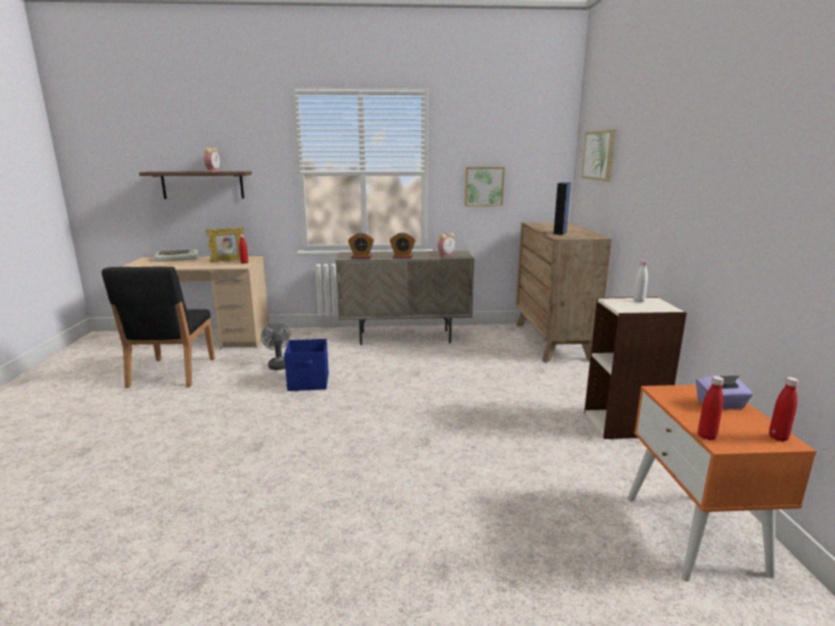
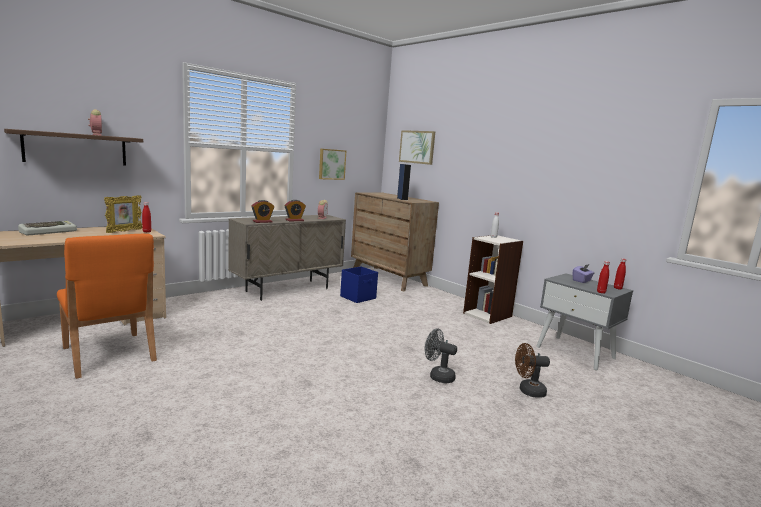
camera: 40 degrees left, 5 degrees down
black chair [102,267,215,388] -> orange chair [57,234,157,379]
grey fan [261,322,291,370] -> grey fan moved to [425,329,457,384]
blue storage box [284,339,329,391] -> blue storage box moved to [340,266,378,303]
orange nightstand [627,385,817,582] -> grey nightstand [536,273,633,370]
none -> brown fan [515,343,550,398]

